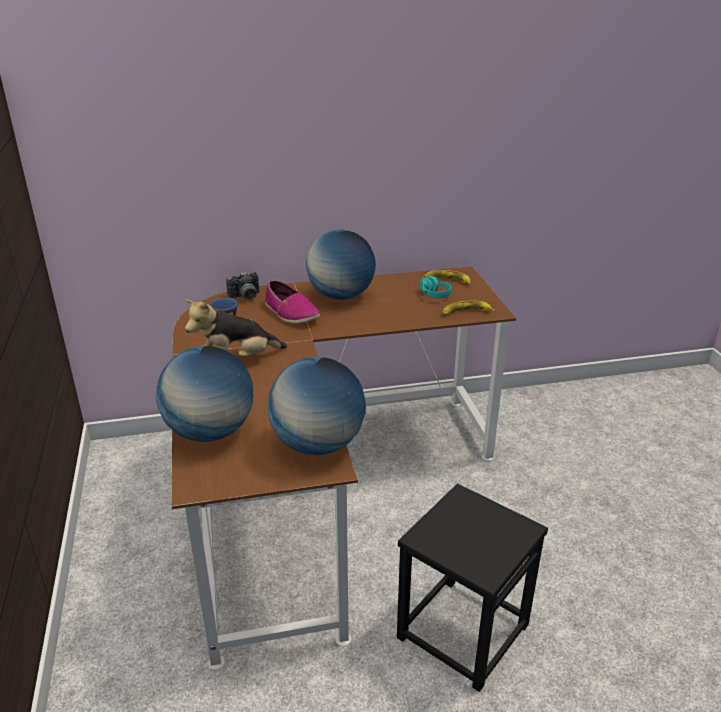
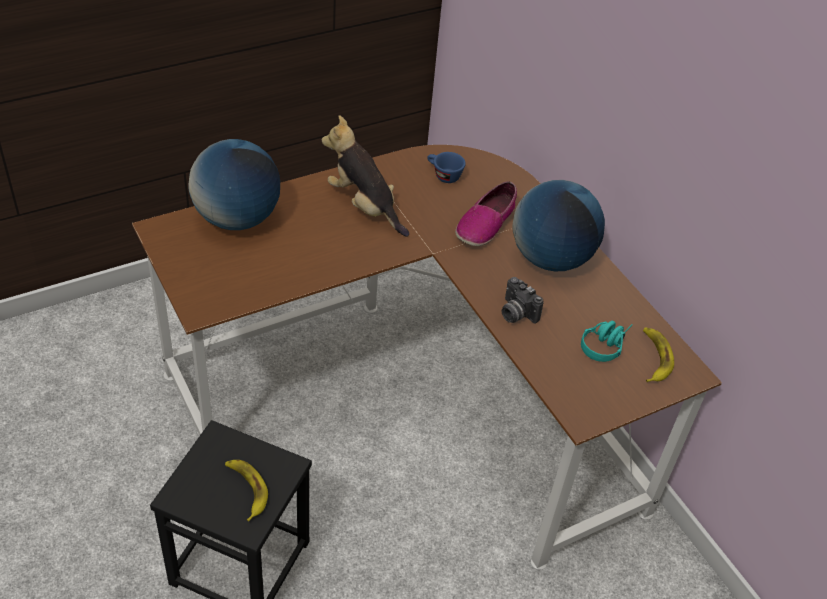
camera: 70 degrees right, 15 degrees up
camera [226,272,259,300] -> camera moved to [502,277,544,323]
globe [268,357,366,455] -> none
banana [443,301,496,315] -> banana moved to [225,460,268,522]

